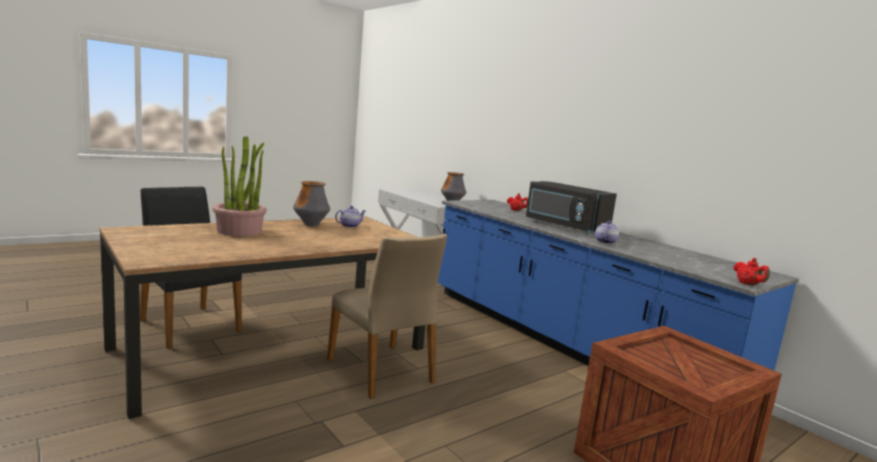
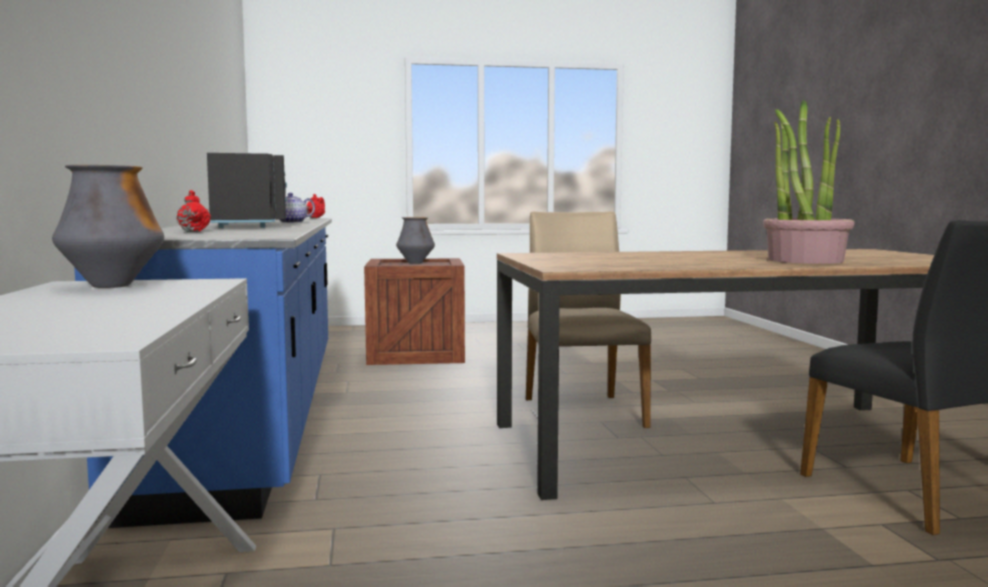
camera: 150 degrees left, 5 degrees down
vase [293,181,330,226] -> vase moved to [396,217,435,264]
teapot [335,206,366,228] -> none

